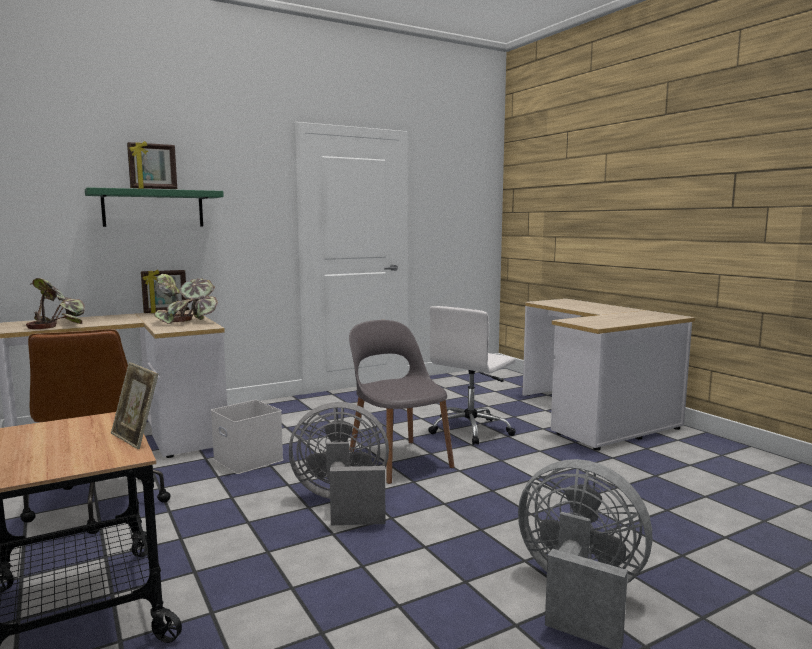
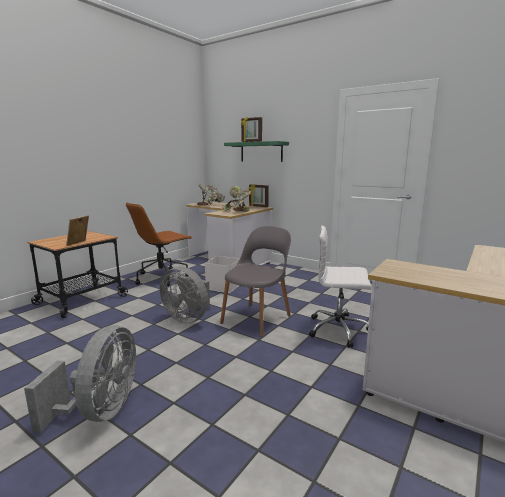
camera: 65 degrees right, 5 degrees up
grey fan [289,402,389,525] -> grey fan turned 150 degrees clockwise [160,267,210,323]

